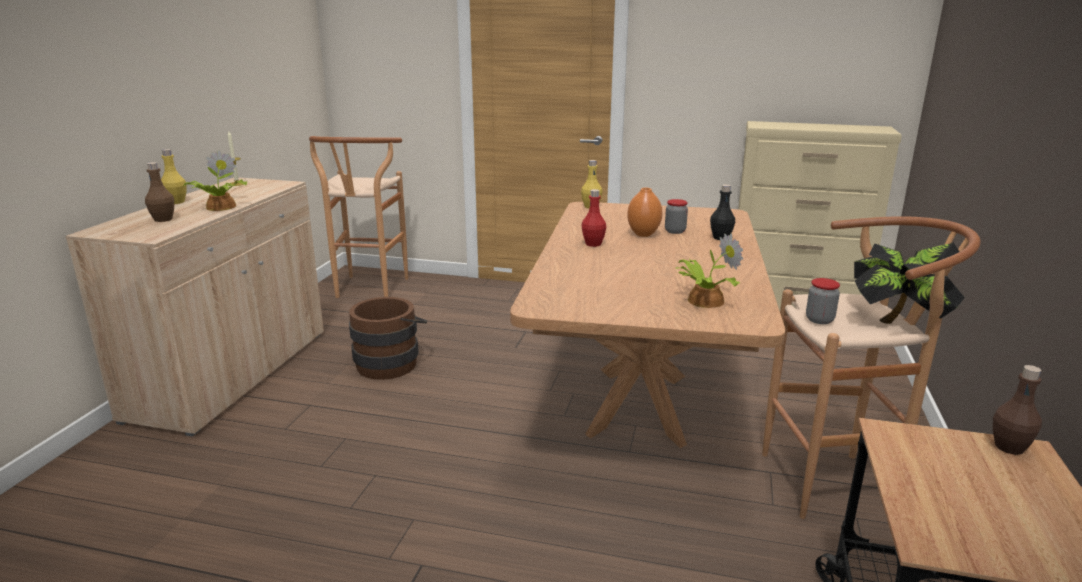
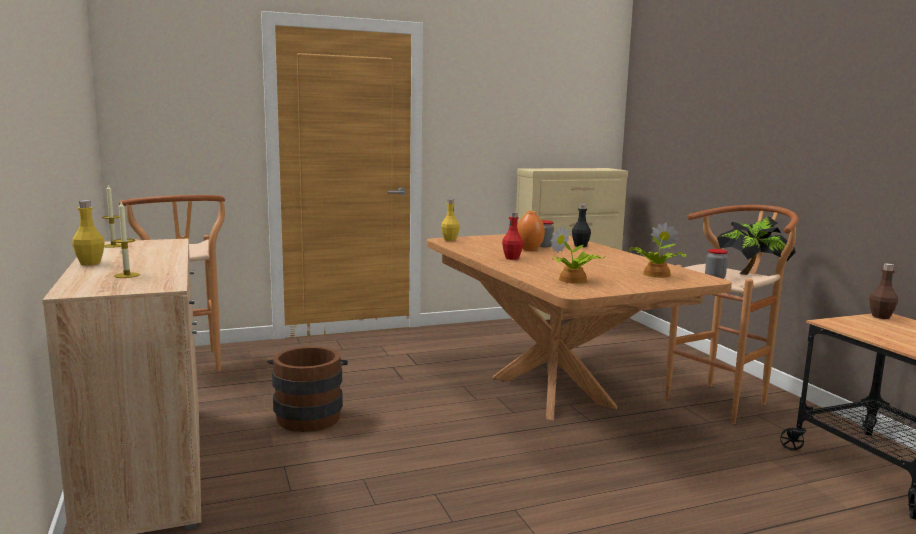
camera: 35 degrees left, 10 degrees down
brown bottle [145,162,174,222] -> candle [113,201,140,278]
potted plant [183,150,247,211] -> potted plant moved to [550,225,605,284]

